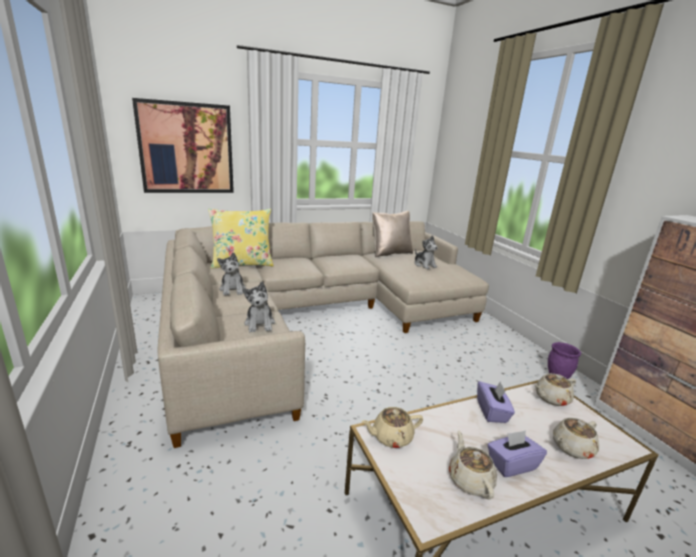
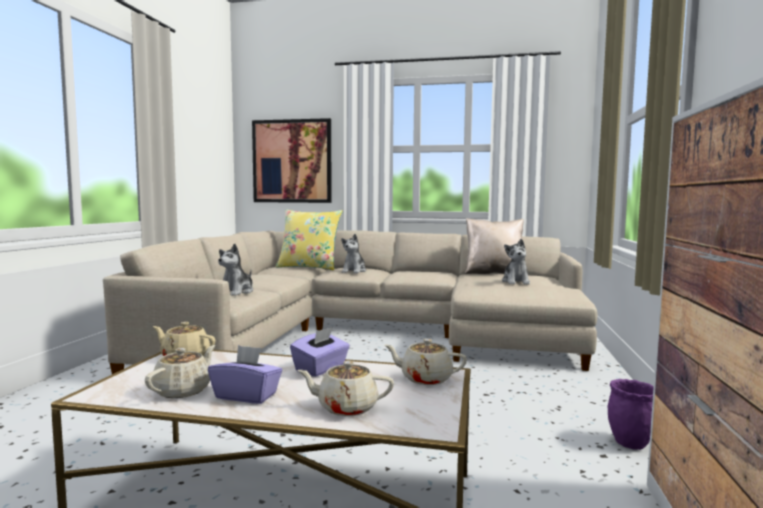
camera: 35 degrees right, 15 degrees down
plush toy [217,252,246,296] -> plush toy moved to [341,234,366,273]

